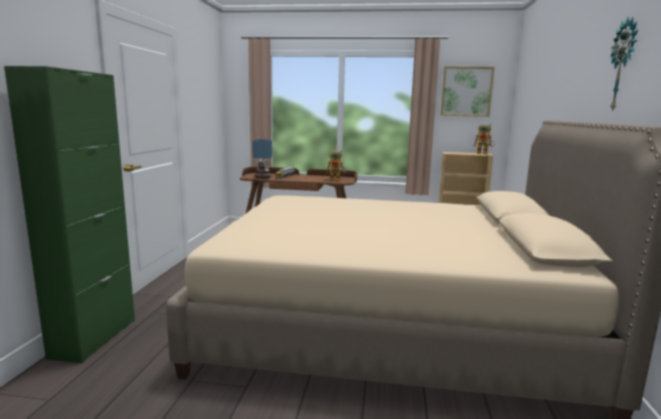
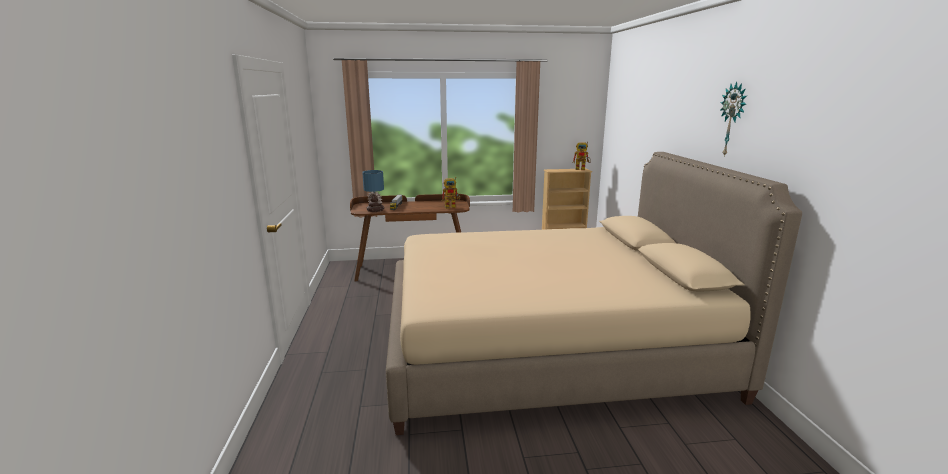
camera: 15 degrees left, 5 degrees up
green cabinet [4,66,135,363] -> none
picture [440,66,494,117] -> none

